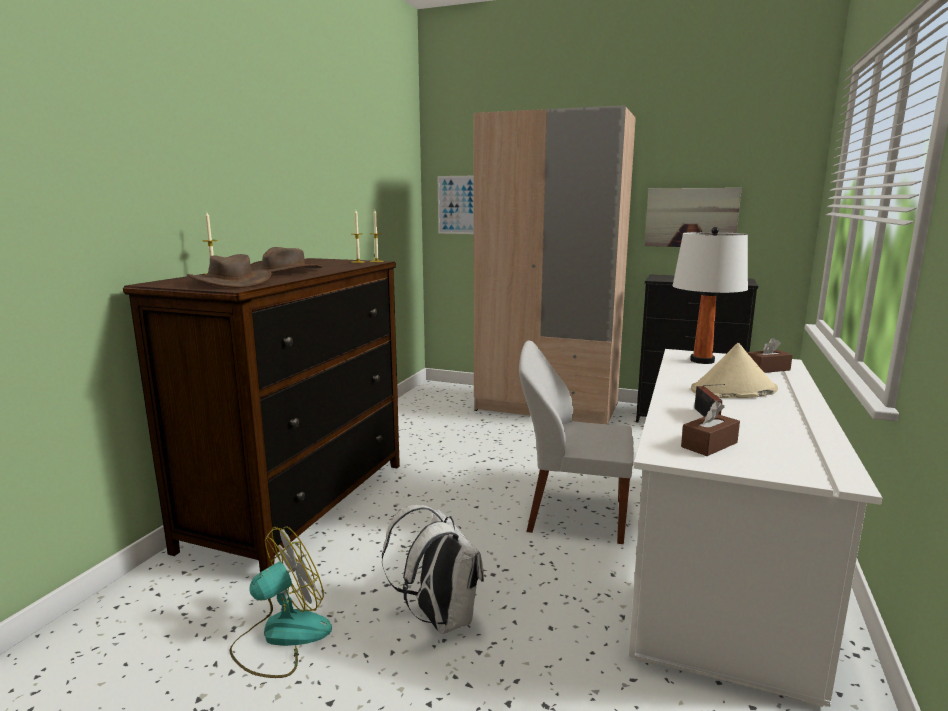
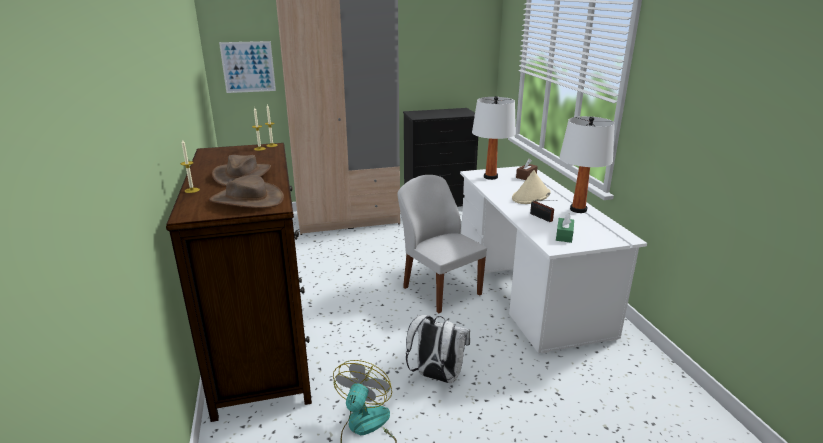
camera: 35 degrees left, 10 degrees up
white chair [519,340,634,544] -> white chair turned 75 degrees clockwise [397,175,487,313]
picture [645,188,742,247] -> none
brown tissue box [681,401,740,456] -> green tissue box [556,213,574,243]
none -> white table lamp [559,116,615,213]

